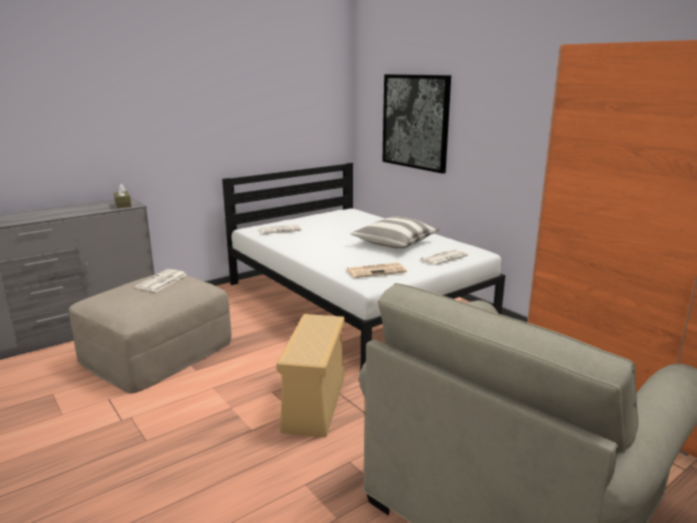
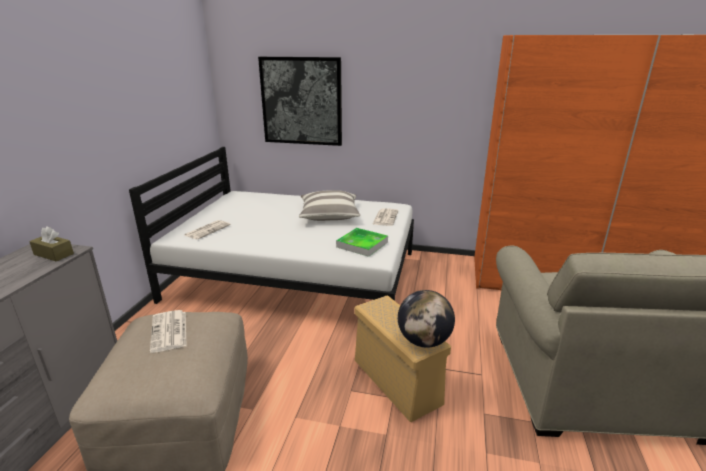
camera: 40 degrees left, 5 degrees up
newspaper [347,262,407,278] -> tray [336,228,388,257]
none -> globe [398,290,455,348]

